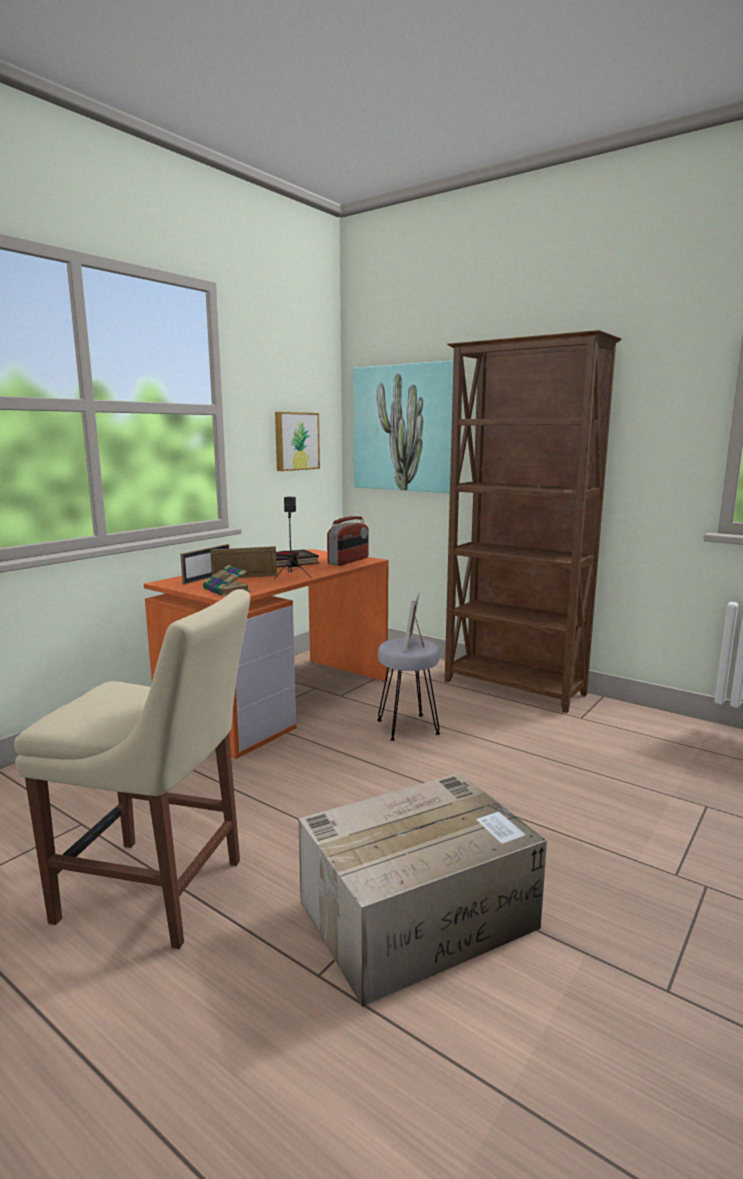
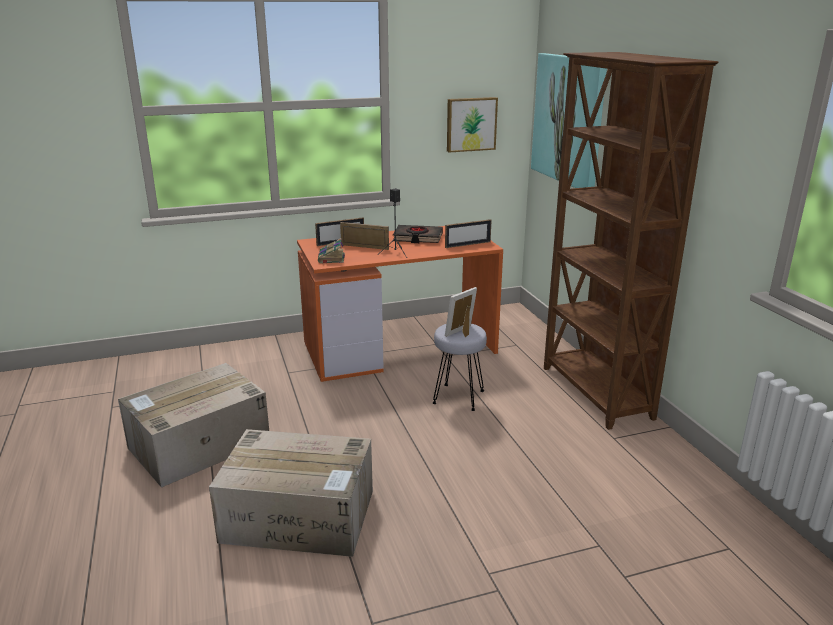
camera: 35 degrees right, 10 degrees up
beige chair [14,589,250,949] -> cardboard box [118,363,269,488]
radio [327,516,369,566] -> picture frame [445,219,492,248]

